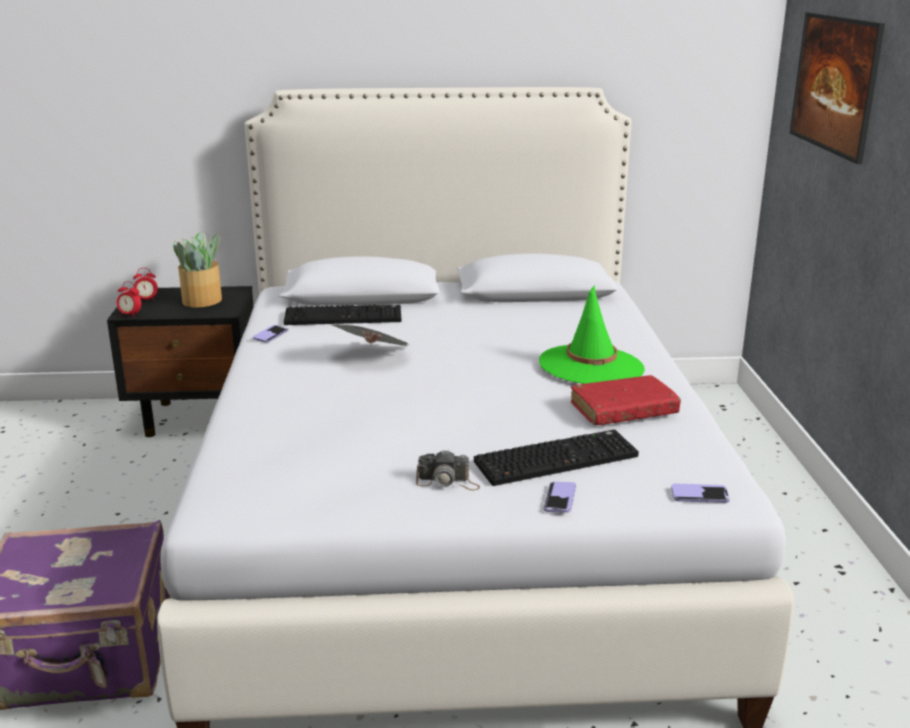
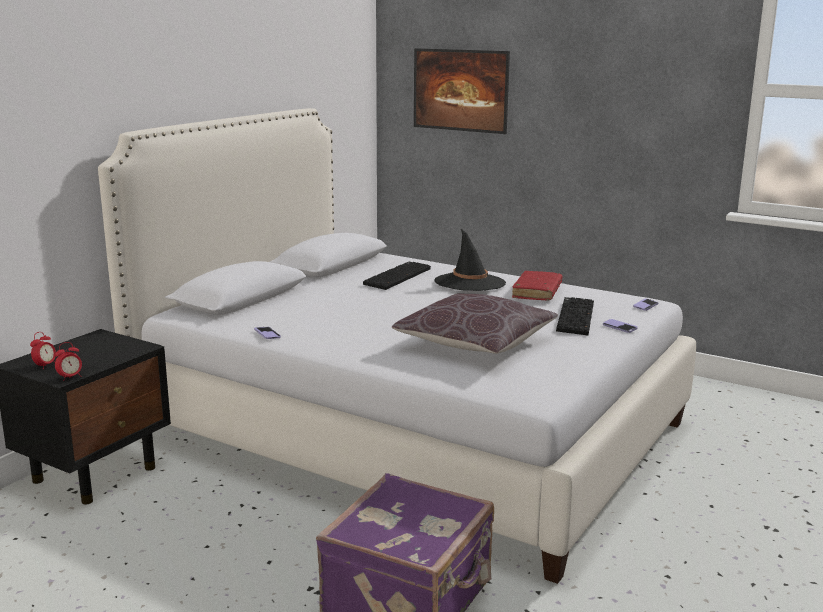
camera: 55 degrees left, 5 degrees down
potted plant [174,231,222,308] -> none
keyboard [284,305,401,325] -> keyboard moved to [363,262,431,290]
newspaper [332,324,408,346] -> none
camera [416,450,480,491] -> none
green hat [539,285,645,384] -> black hat [435,229,506,291]
none -> brown pillow [392,293,558,354]

